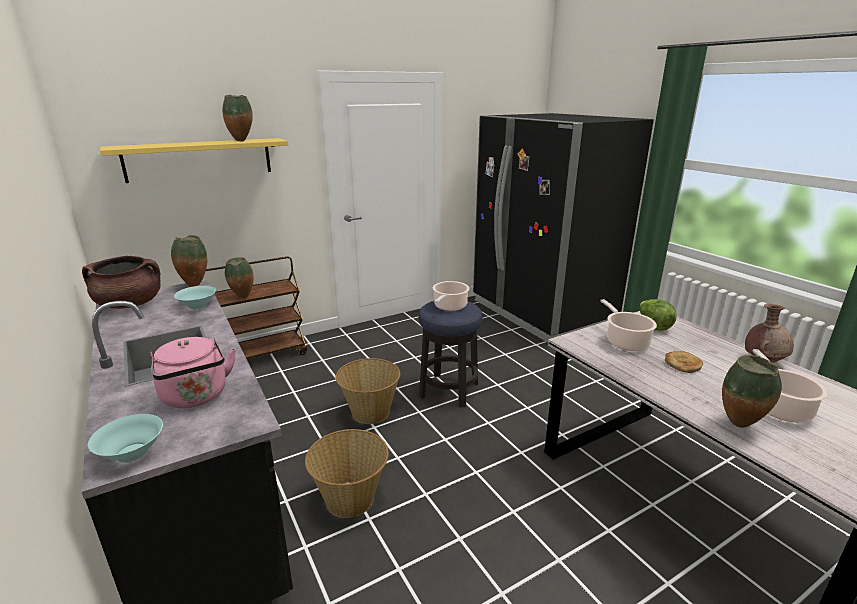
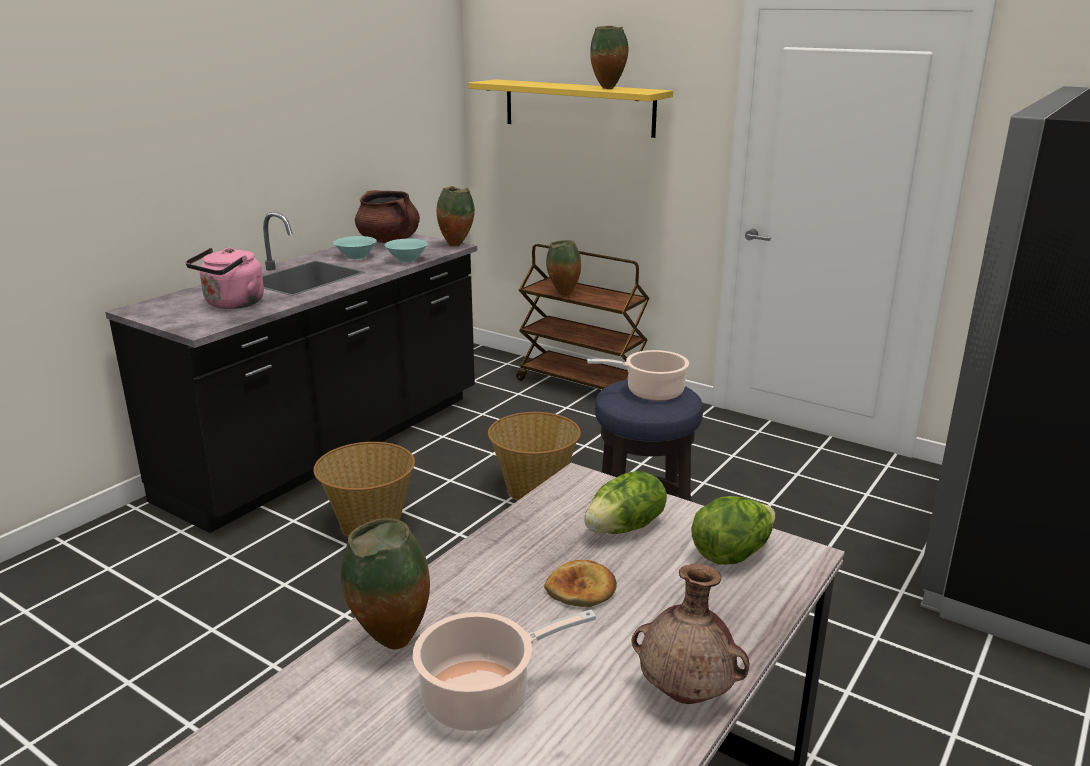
camera: 65 degrees right, 0 degrees up
turquoise bowl [88,414,163,463] -> turquoise bowl moved to [333,236,377,259]
cooking pot [600,299,657,351] -> lettuce [584,471,667,534]

